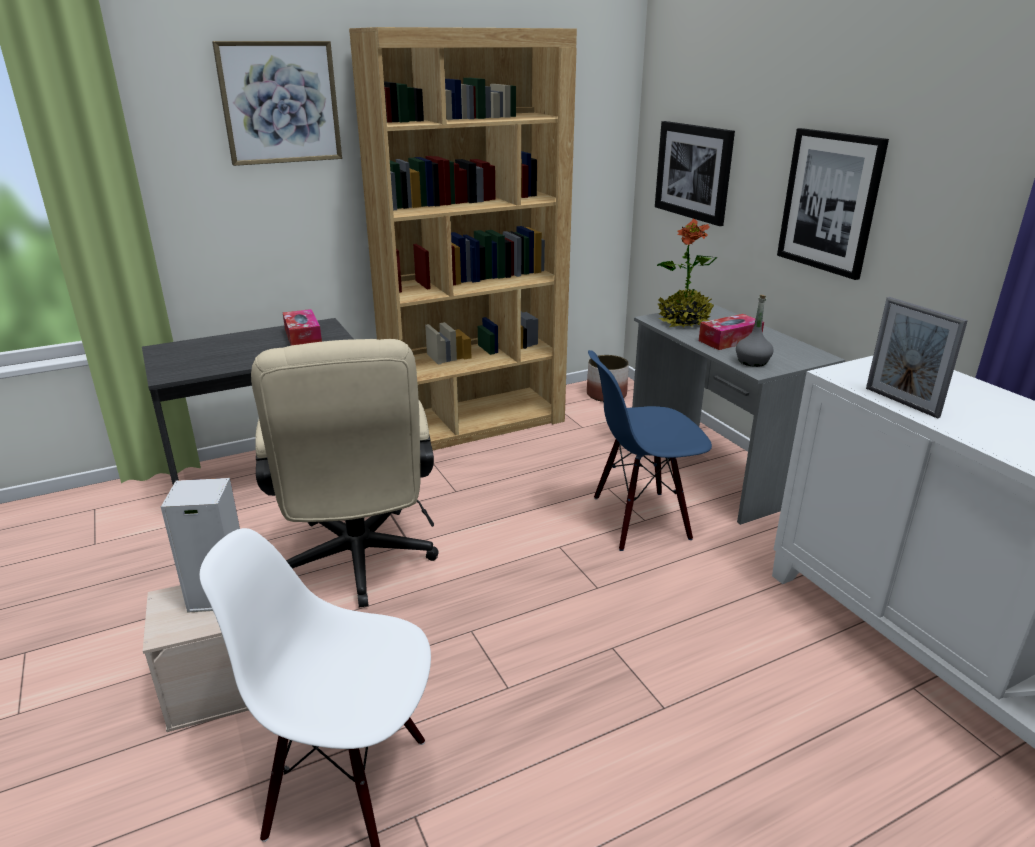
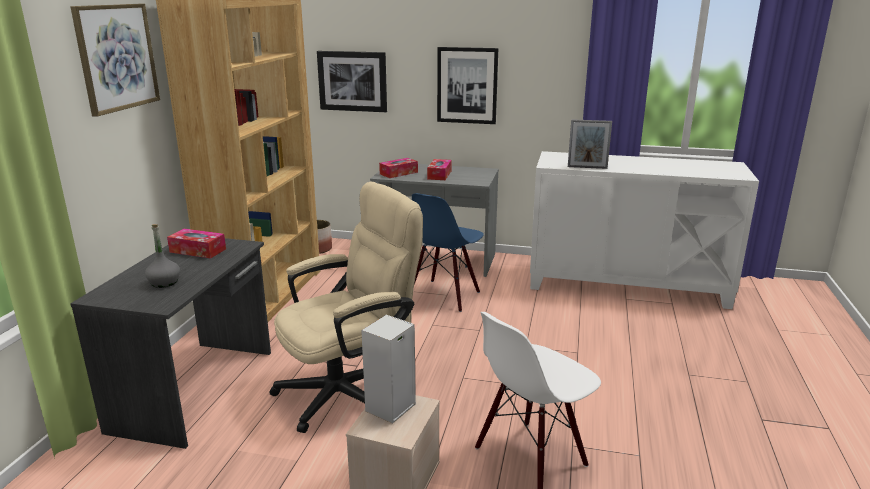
camera: 50 degrees left, 5 degrees down
beige office chair [251,339,439,607] -> beige office chair turned 60 degrees counterclockwise [269,182,423,433]
potted plant [657,218,717,328] -> tissue box [379,158,418,178]
grey bottle [736,295,773,367] -> grey bottle moved to [145,224,180,288]

